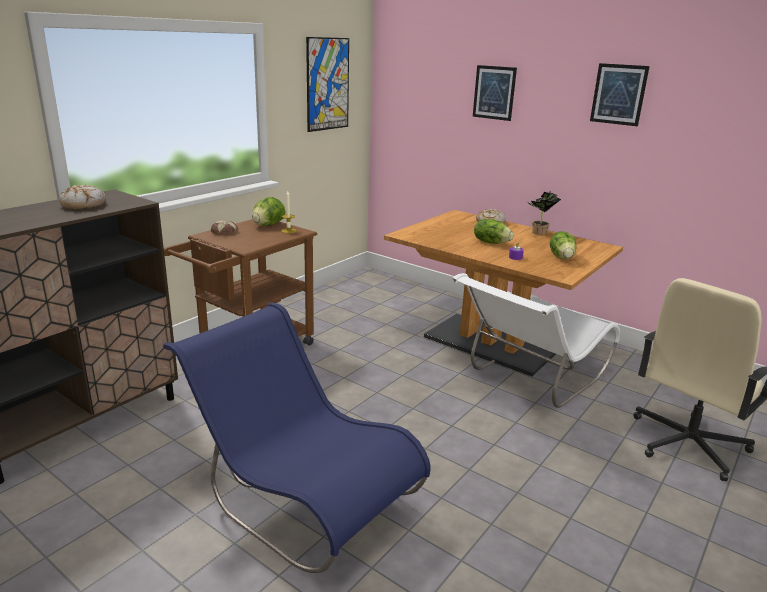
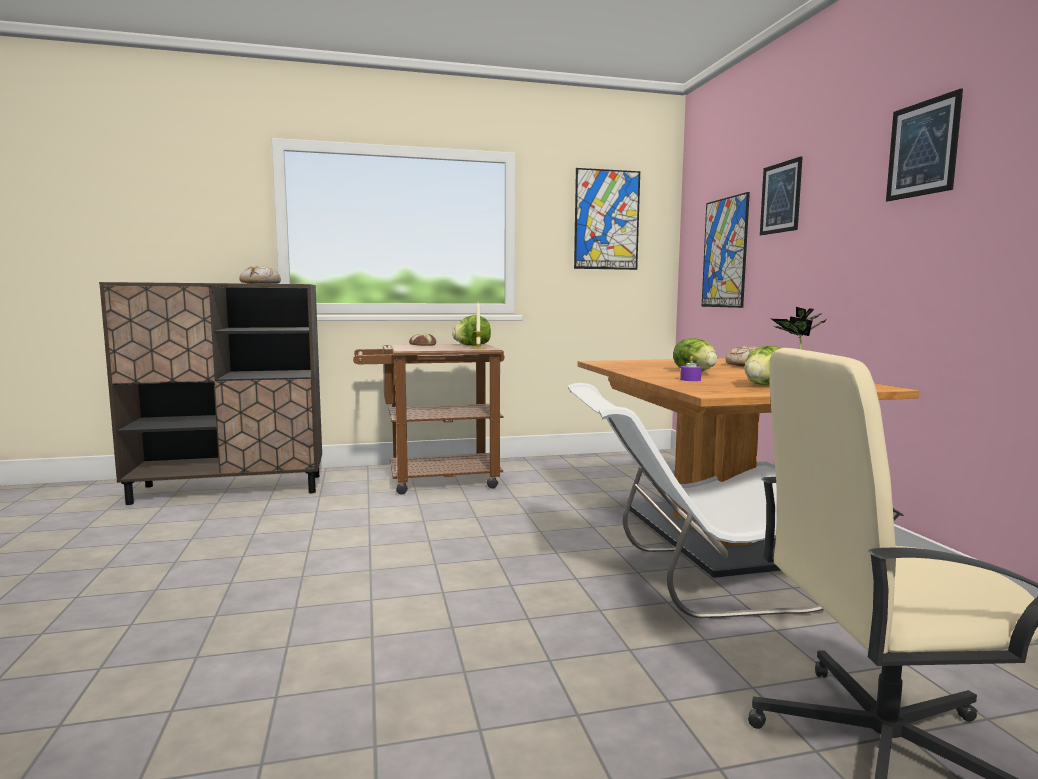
camera: 40 degrees right, 15 degrees down
blue chair [163,302,431,573] -> none
none -> picture [702,192,750,308]

